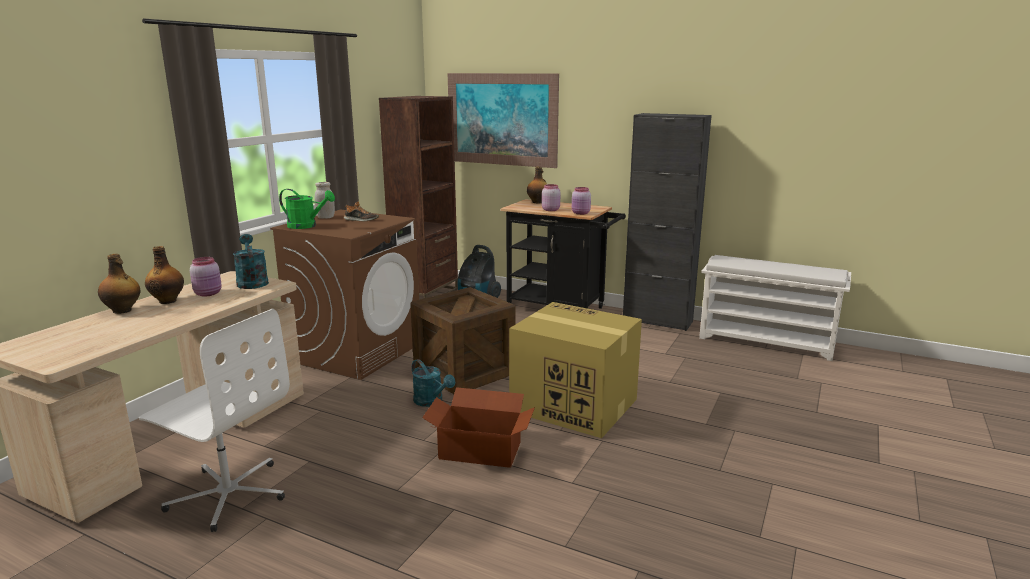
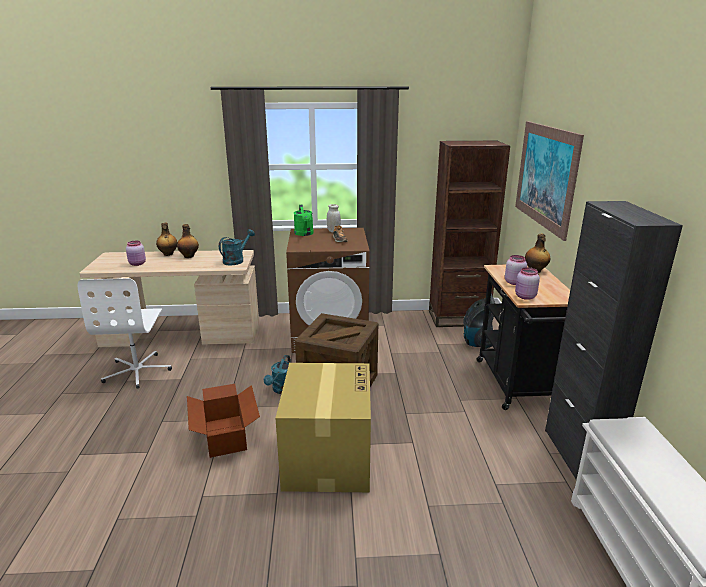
camera: 60 degrees right, 5 degrees up
pink jar [190,257,222,296] -> pink jar moved to [126,241,146,266]

